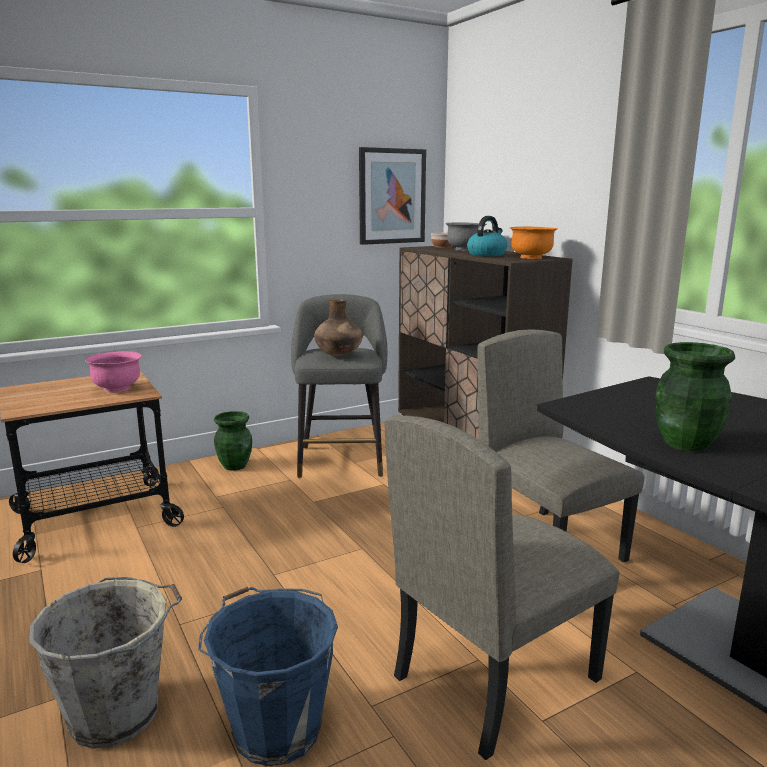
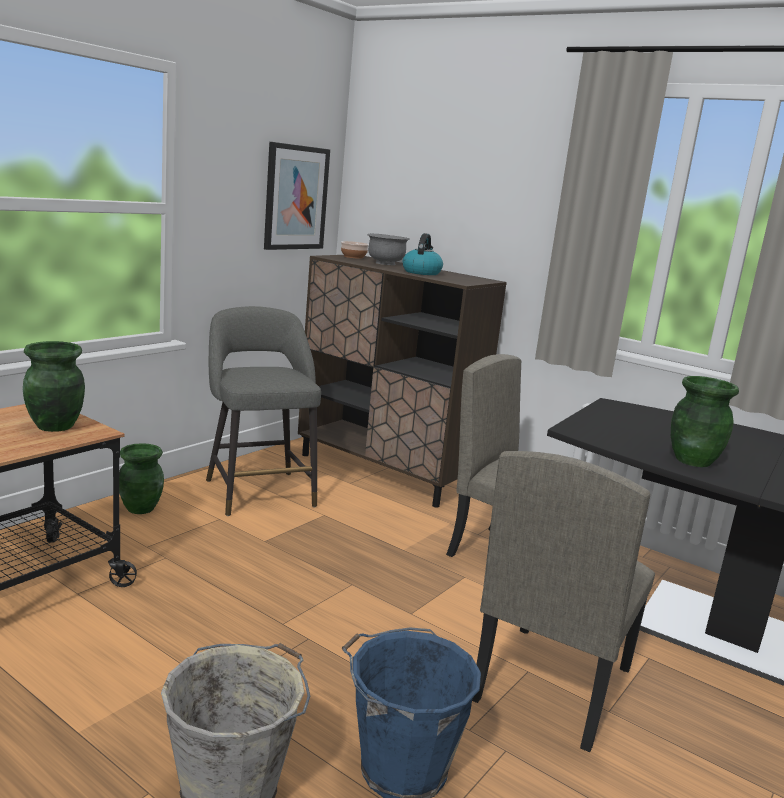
camera: 25 degrees left, 0 degrees up
pink bowl [85,351,142,392] -> green vase [23,341,85,432]
brown vase [314,299,363,356] -> none
orange bowl [510,227,558,259] -> none

